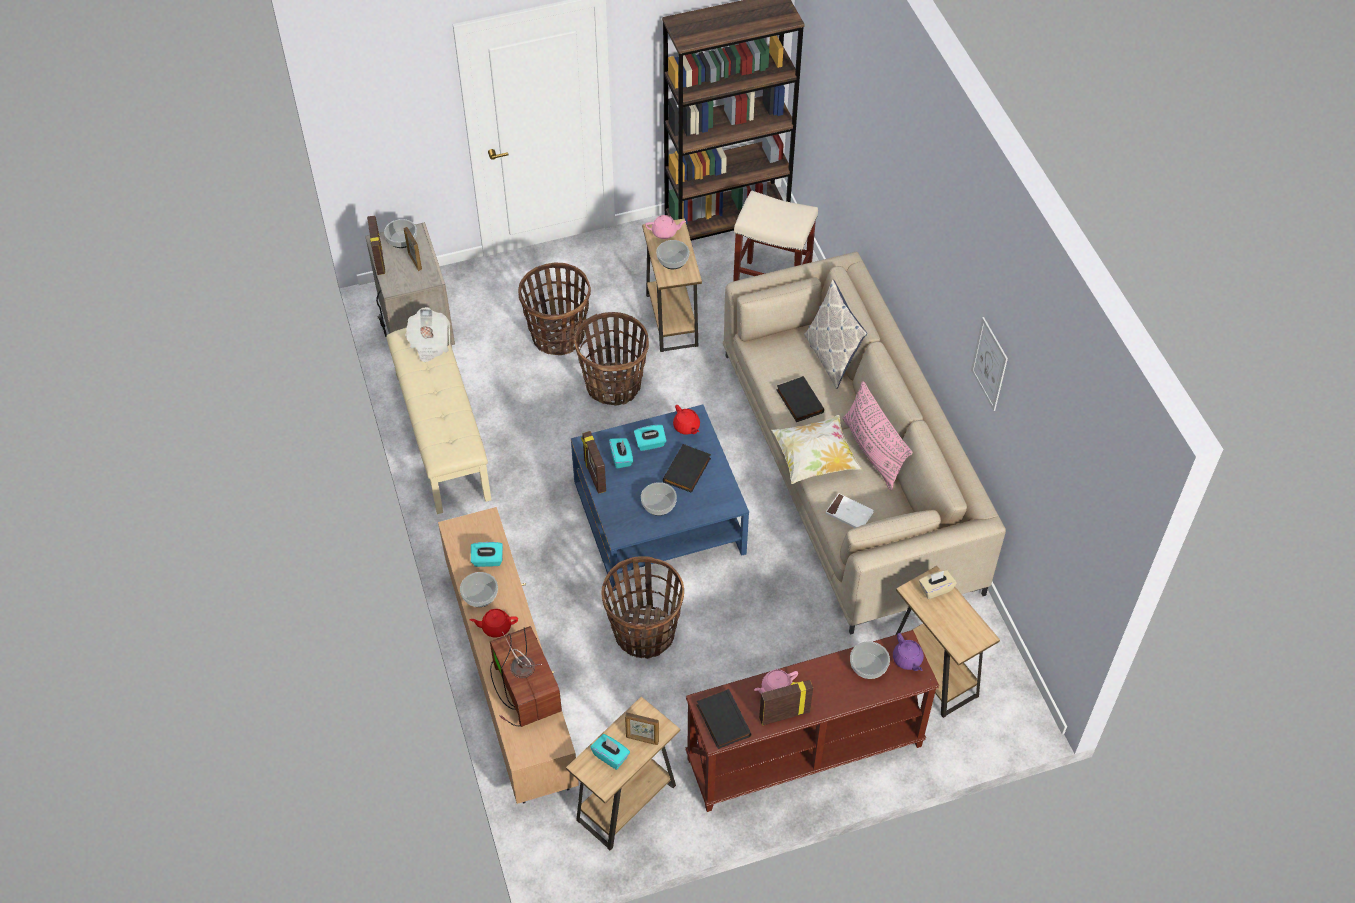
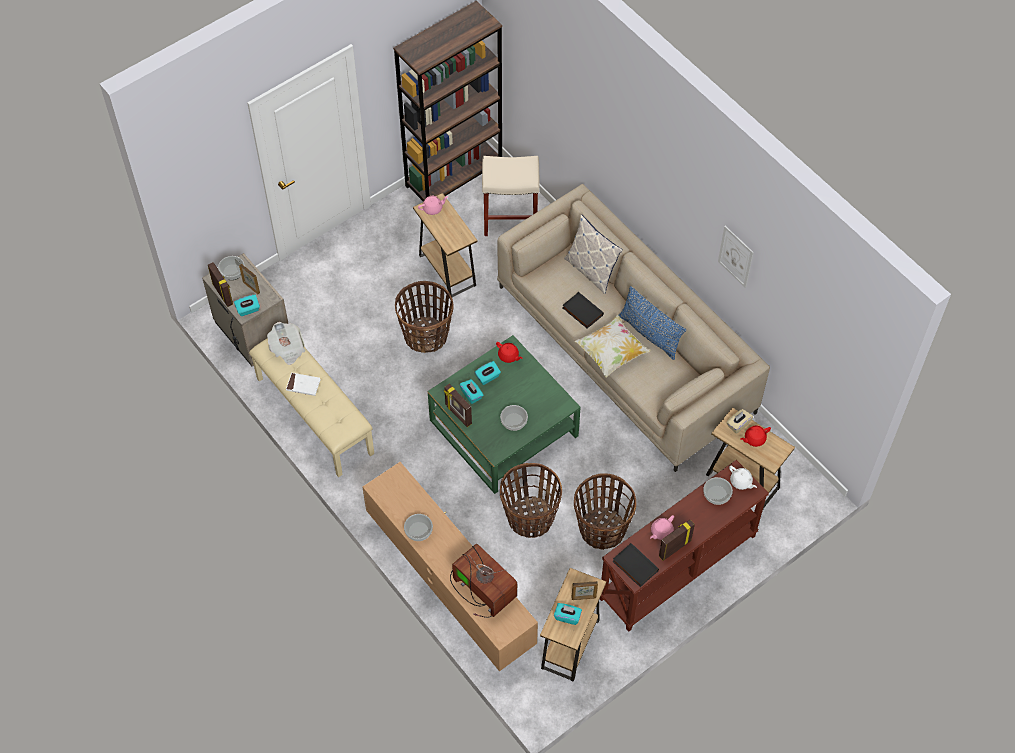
camera: 20 degrees left, 5 degrees up
red teapot [470,609,518,638] -> red teapot moved to [740,425,771,447]
turquoise tissue box [471,542,503,567] -> turquoise tissue box moved to [234,295,260,316]
basket [518,262,591,355] -> basket moved to [574,473,636,550]
blue coffee table [571,404,749,591] -> green coffee table [428,335,581,494]
bowl [656,240,690,269] -> none
black book [663,444,711,493] -> none
white book [826,493,874,528] -> white book moved to [286,373,321,396]
pink pillow [842,381,913,490] -> blue pillow [619,286,686,360]
purple teapot [893,633,924,671] -> white teapot [729,466,757,490]

